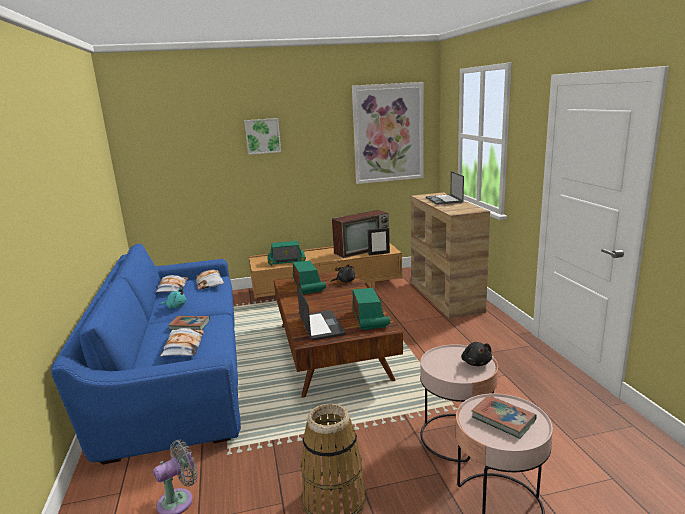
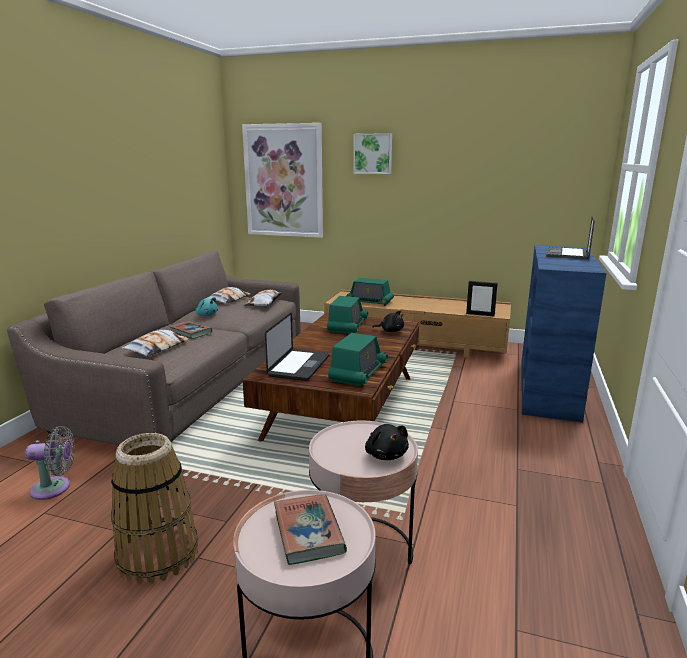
camera: 30 degrees right, 0 degrees up
blue sofa [51,244,241,464] -> brown sofa [7,250,301,453]
television [332,210,389,258] -> none
picture [352,82,424,184] -> picture moved to [242,123,323,238]
brown bookcase [411,192,490,319] -> blue bookcase [521,245,606,423]
black plush toy [461,342,492,366] -> black plush toy turned 45 degrees counterclockwise [365,424,409,460]

